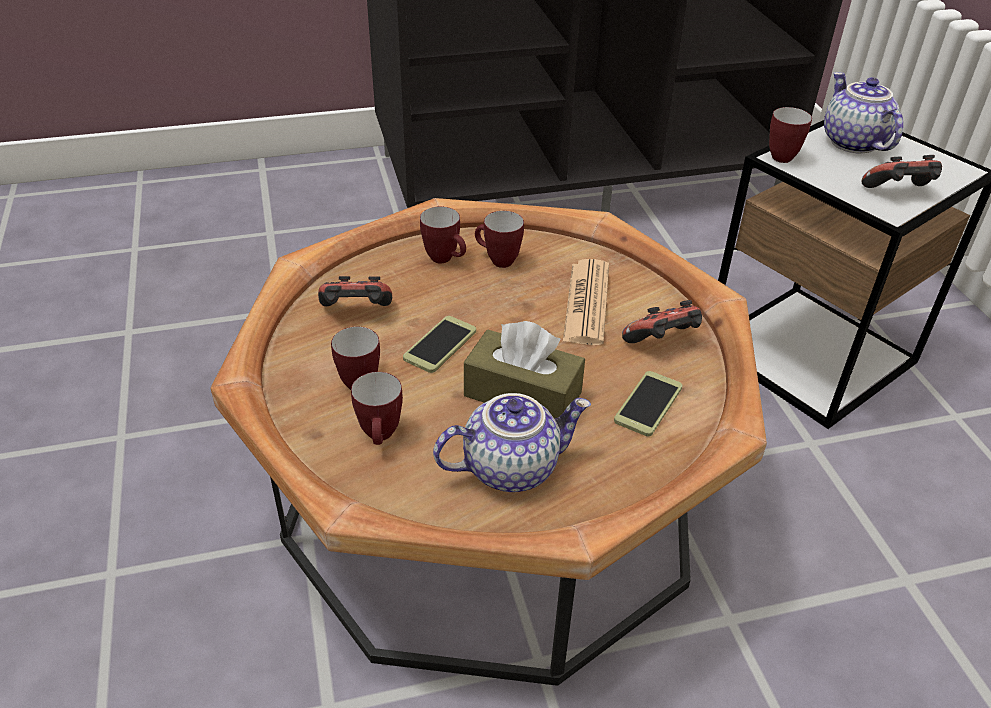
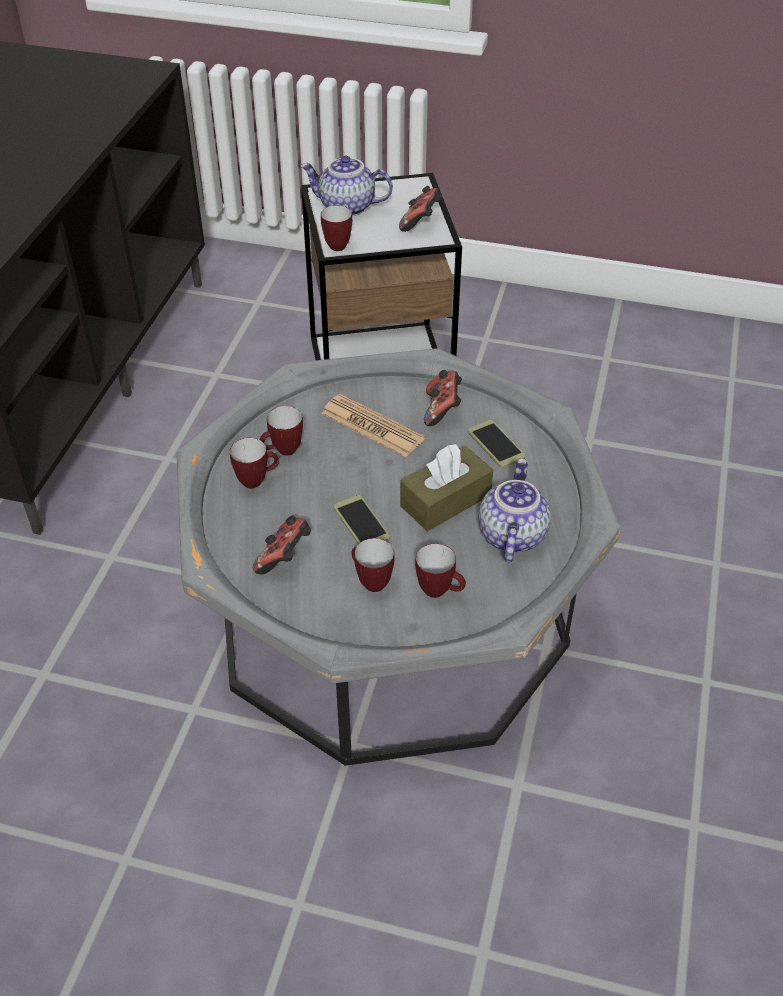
camera: 60 degrees left, 5 degrees up
brown coffee table [211,198,767,686] -> grey coffee table [177,348,621,766]

